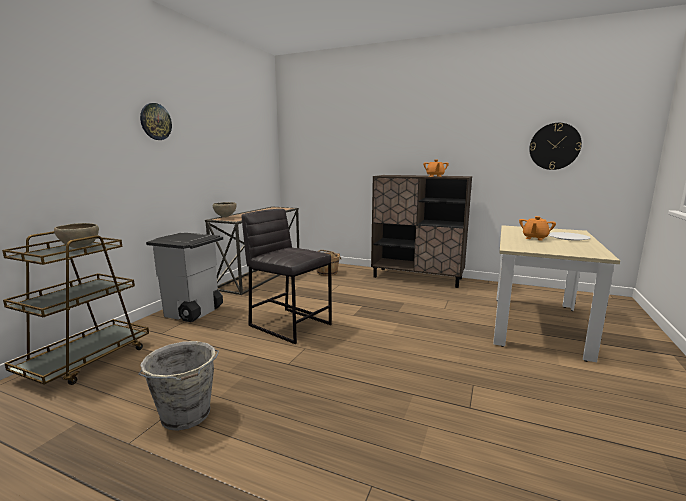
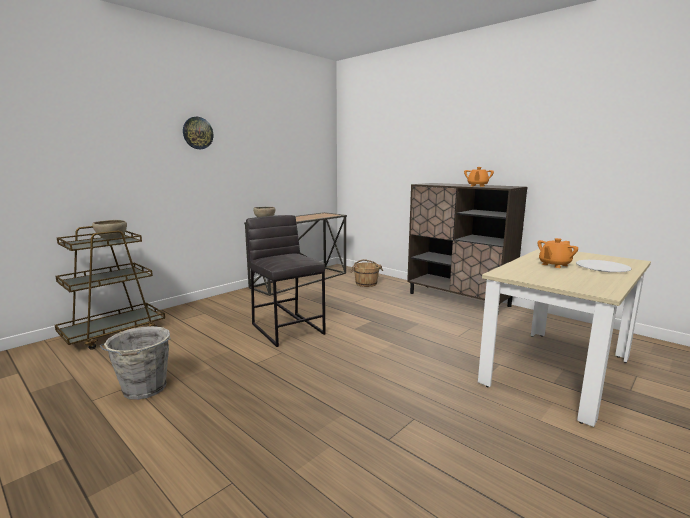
camera: 20 degrees right, 0 degrees up
grey trash can [146,233,223,322] -> none
wall clock [529,123,582,170] -> none

